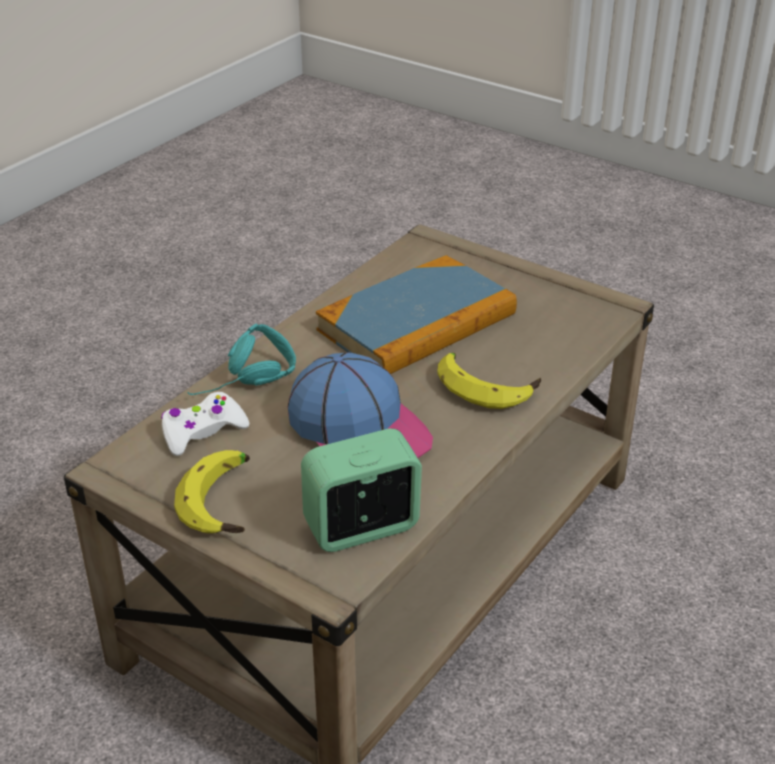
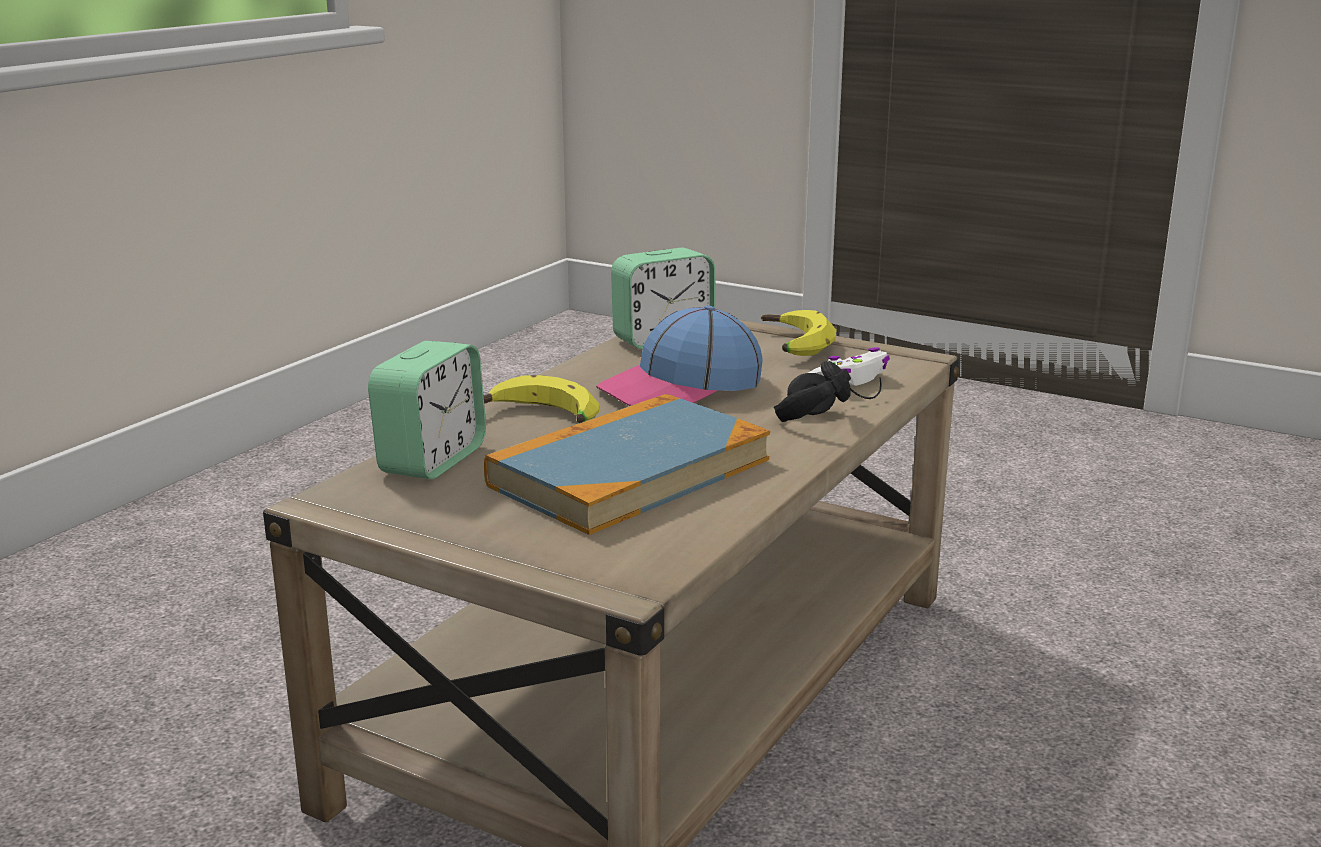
camera: 175 degrees right, 15 degrees down
turquoise headphones [187,324,296,395] -> black headphones [774,361,882,422]
cap [288,352,433,458] -> cap turned 75 degrees counterclockwise [596,306,763,406]
none -> alarm clock [368,341,486,479]

